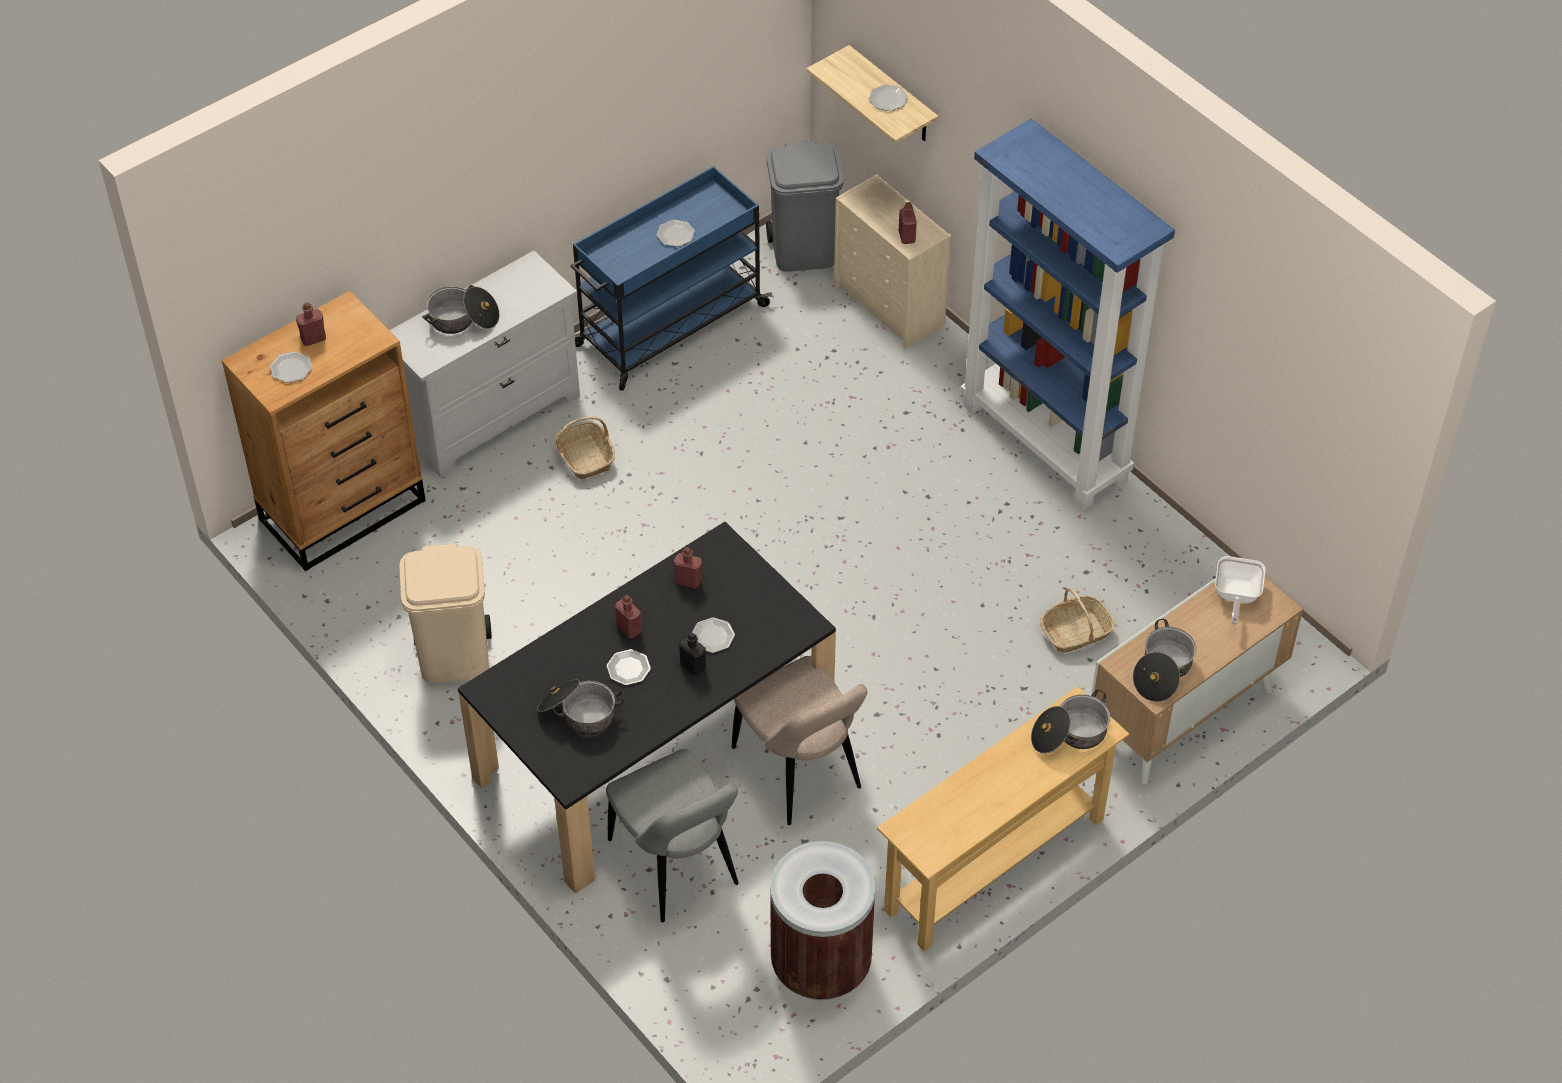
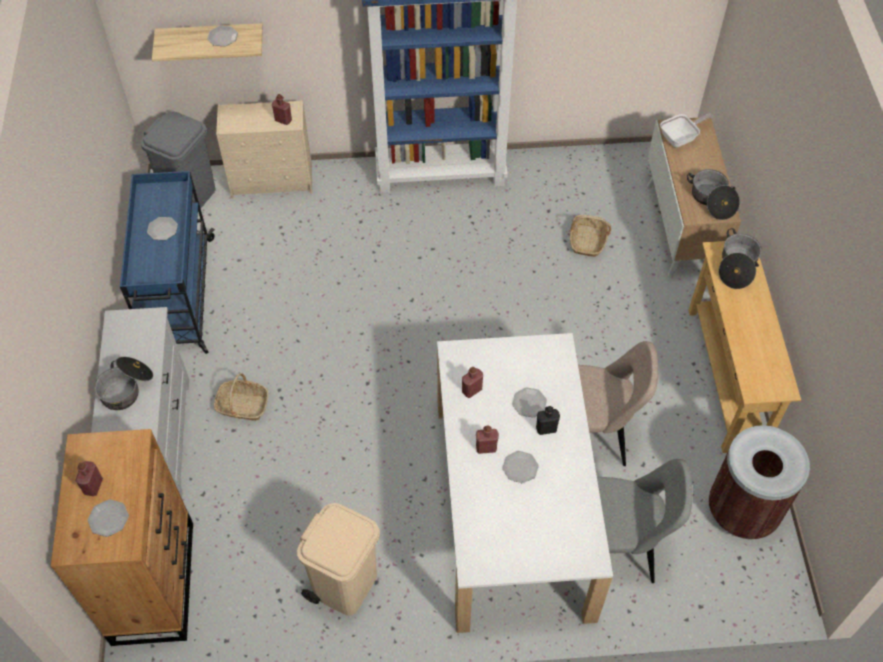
camera: 55 degrees left, 5 degrees up
black dining table [458,522,836,894] -> white dining table [437,333,613,633]
cooking pot [537,679,625,735] -> none
frying pan [1215,556,1266,625] -> frying pan turned 75 degrees counterclockwise [660,113,713,147]

